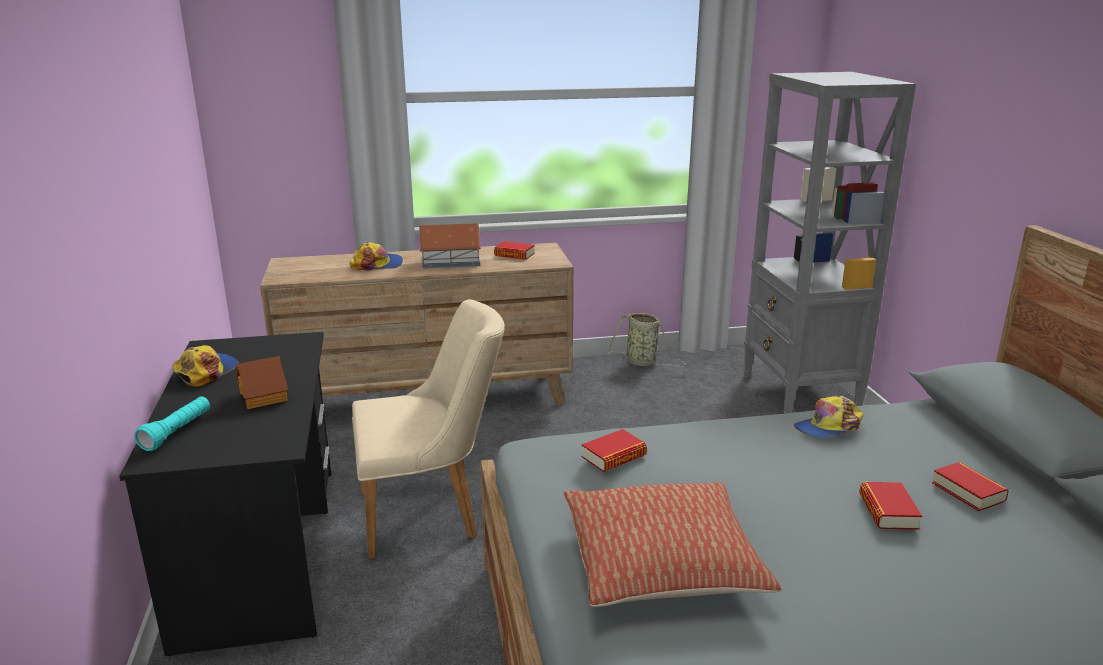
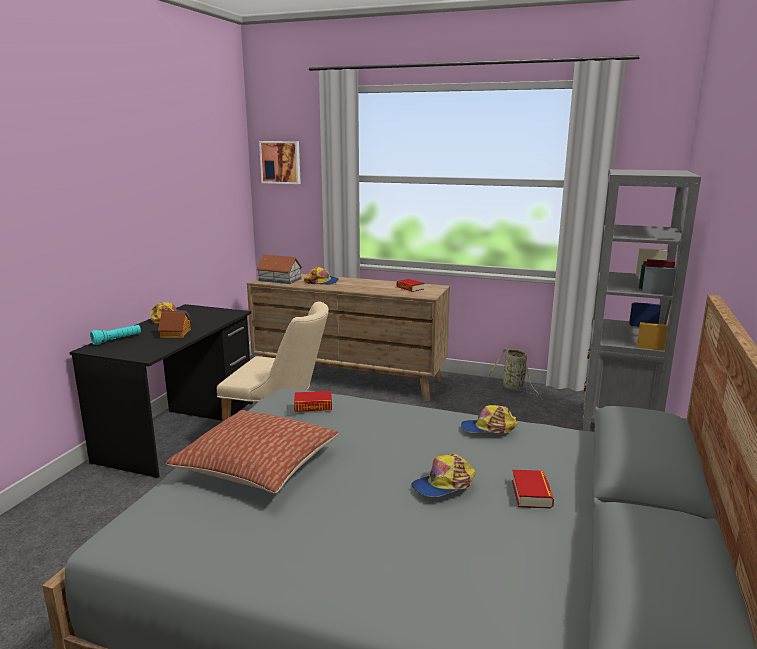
camera: 30 degrees right, 5 degrees down
toy house [419,223,481,268] -> toy house moved to [256,255,302,284]
book [859,482,922,530] -> cap [412,453,476,497]
none -> picture [259,141,301,184]

